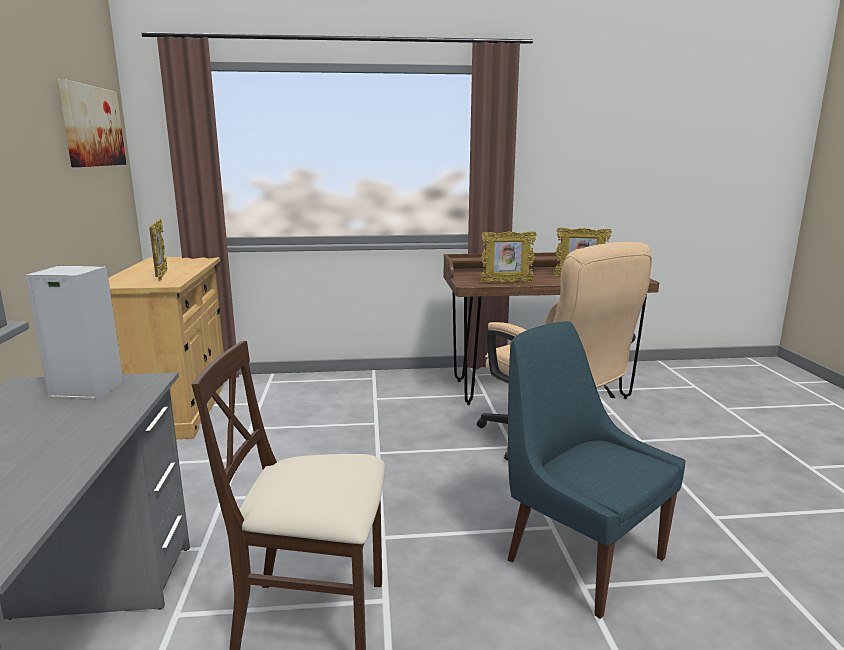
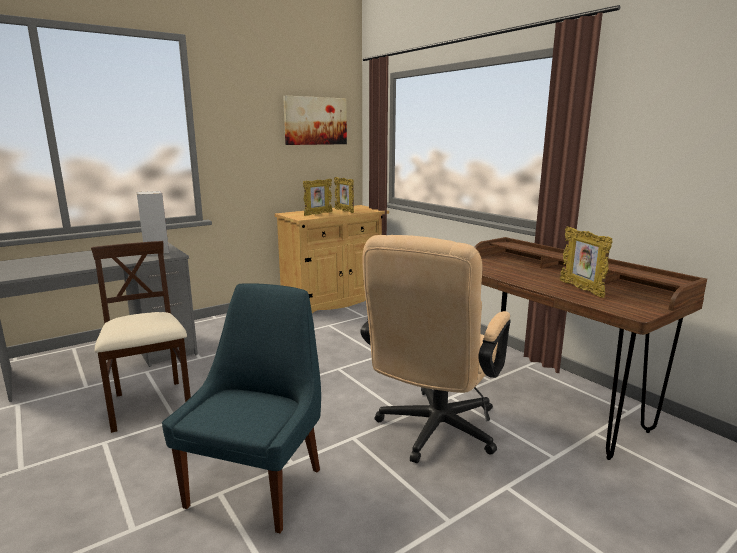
camera: 60 degrees right, 0 degrees up
picture frame [480,231,536,283] -> picture frame moved to [334,177,354,213]

